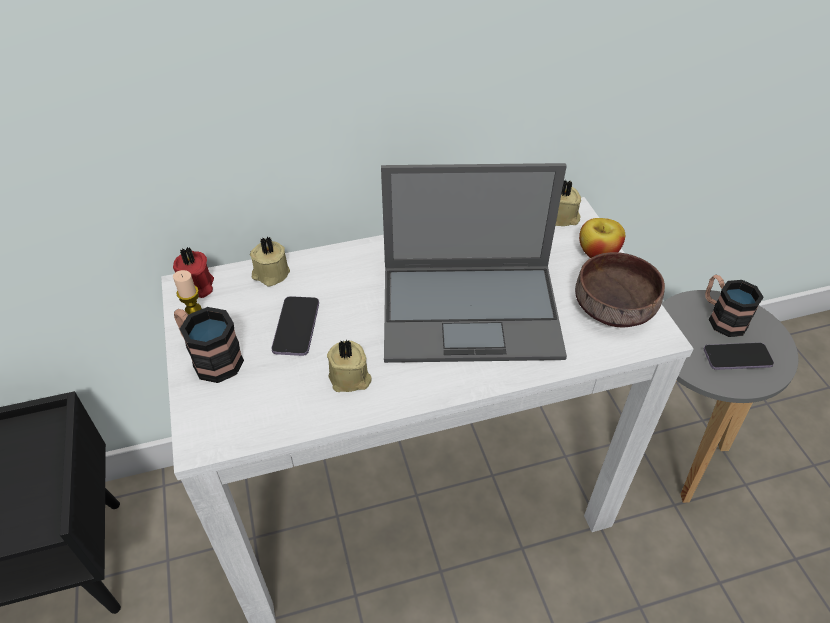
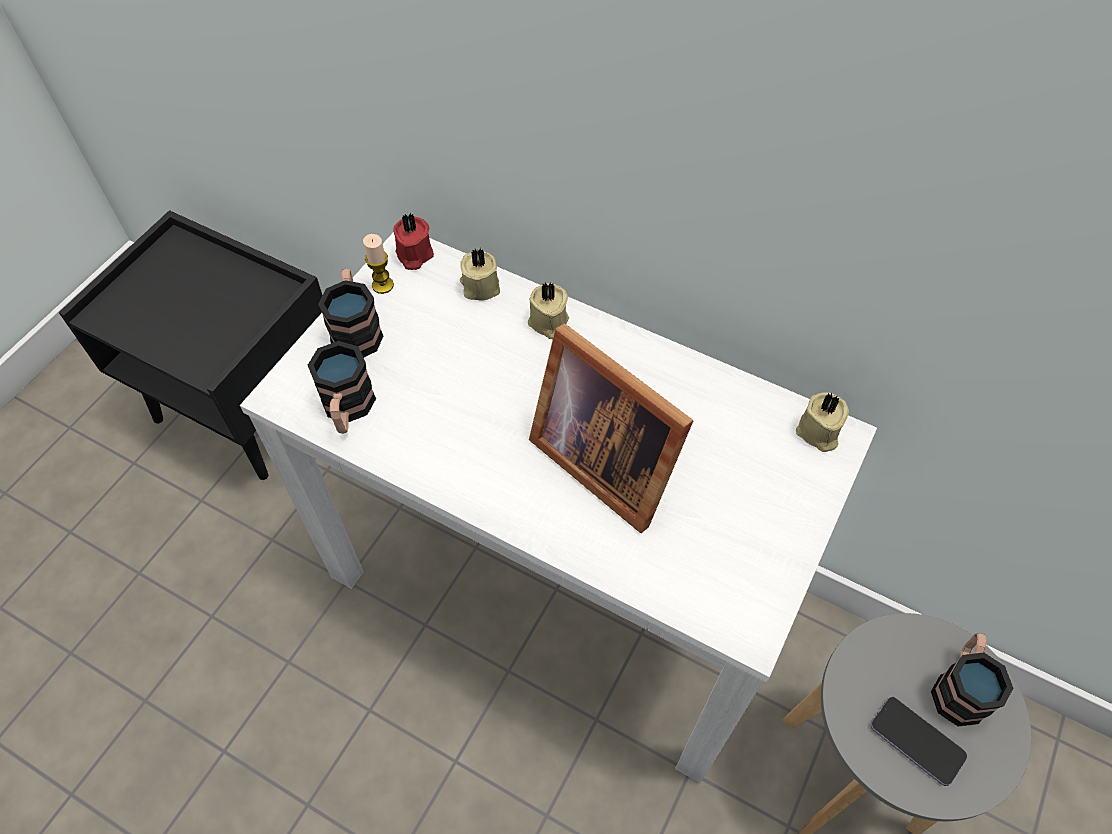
camera: 45 degrees right, 10 degrees up
phone [271,296,319,356] -> none
beige candle [327,339,372,392] -> beige candle moved to [528,282,569,339]
laptop [381,163,567,363] -> picture frame [529,323,693,533]
brown bowl [575,252,665,328] -> none
apple [579,218,625,258] -> none
none -> mug [308,341,376,433]

